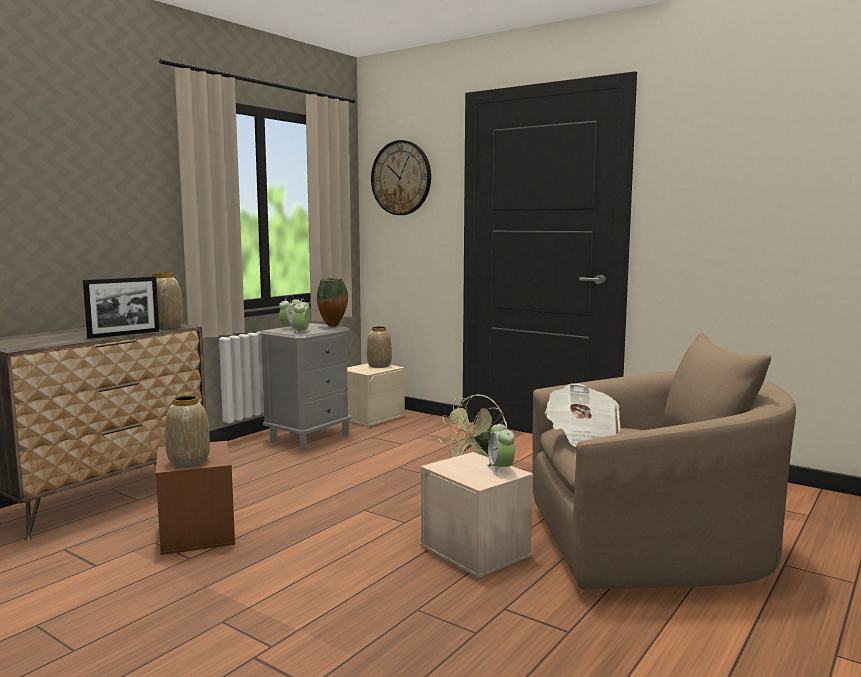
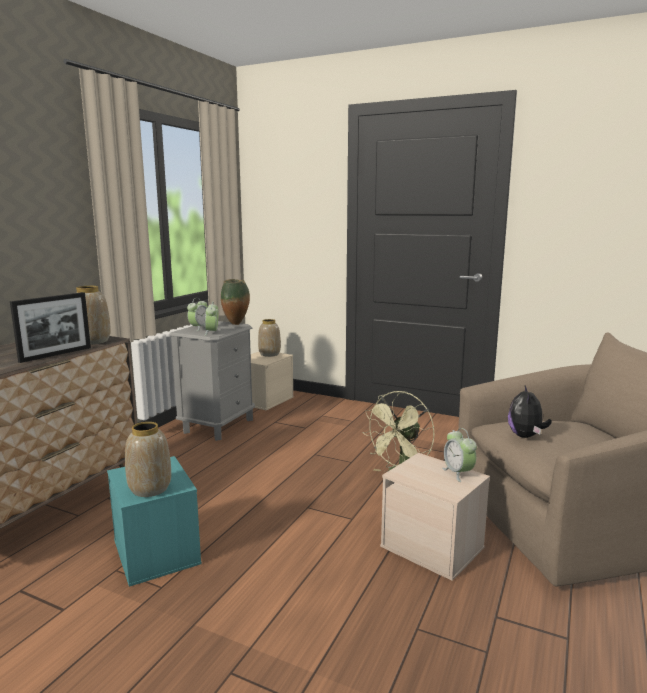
camera: 10 degrees left, 5 degrees up
brown storage box [155,441,235,555] -> turquoise storage box [107,456,202,587]
wall clock [371,140,431,215] -> none
newspaper [545,383,620,447] -> plush toy [508,385,552,438]

